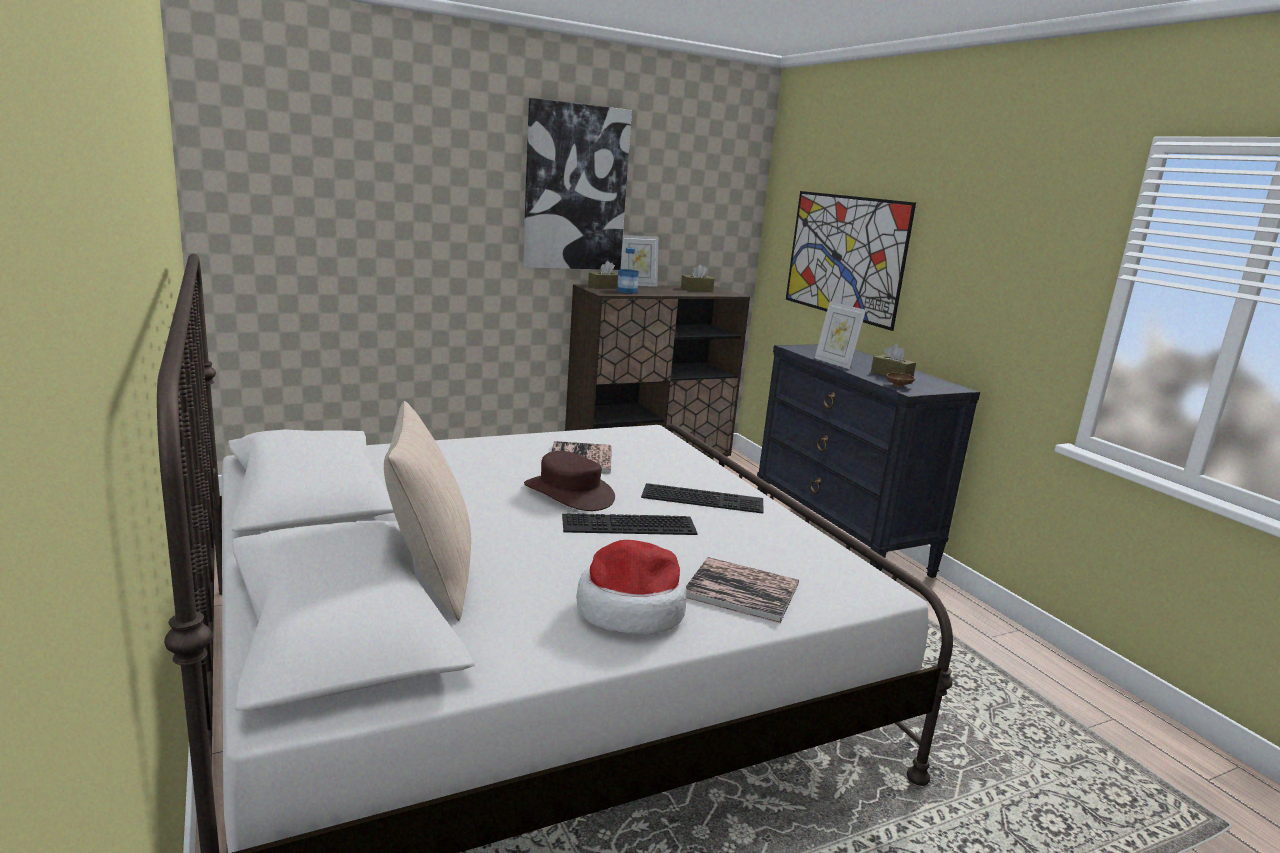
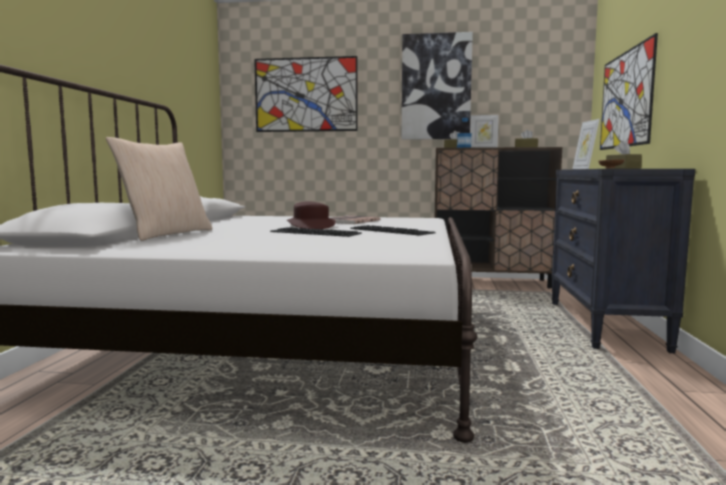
camera: 35 degrees right, 10 degrees down
hat [576,540,686,634] -> none
book [686,557,799,623] -> none
none -> picture [254,56,358,132]

